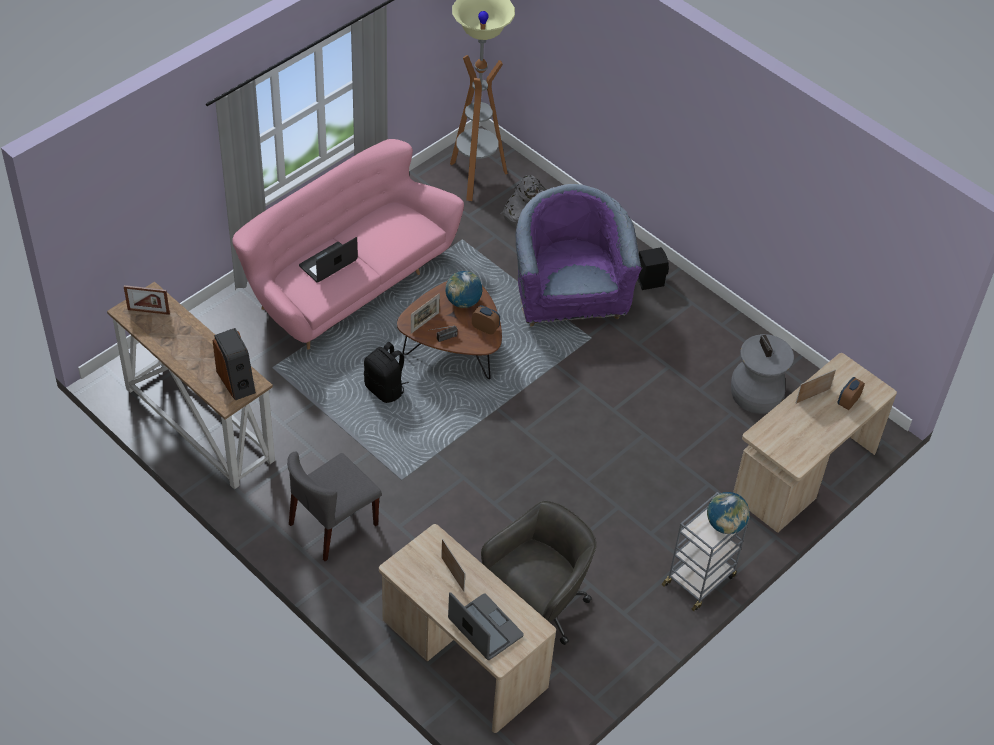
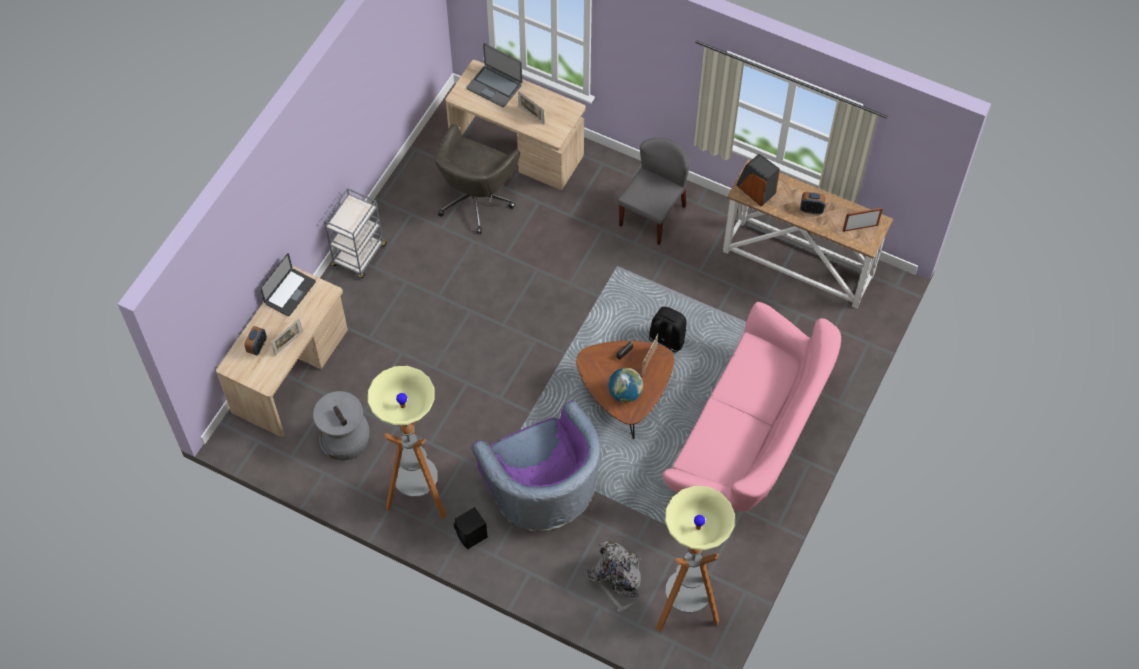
camera: 165 degrees right, 10 degrees up
laptop [299,237,358,283] -> laptop moved to [260,253,316,316]
alarm clock [472,305,500,335] -> alarm clock moved to [800,192,826,214]
globe [707,492,750,534] -> none
none -> floor lamp [368,366,447,519]

